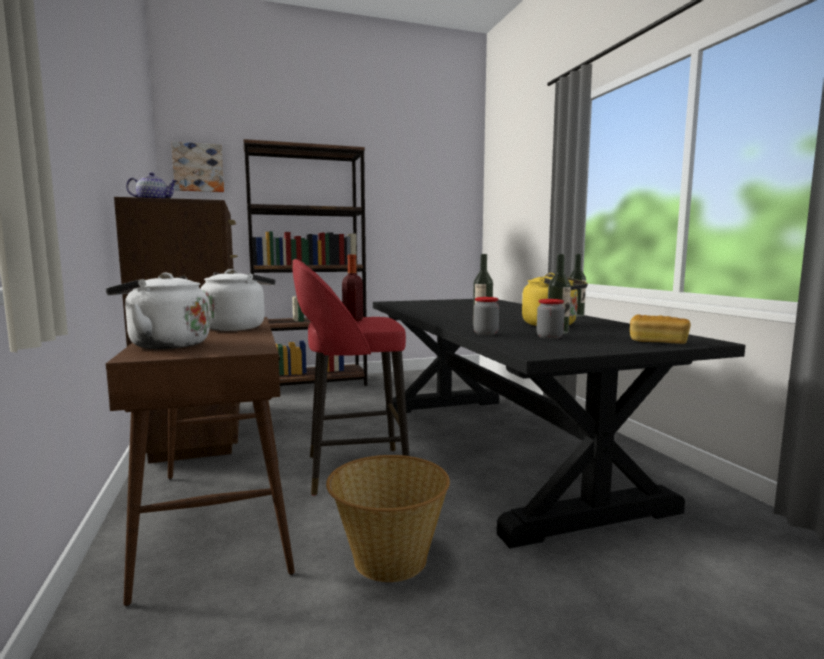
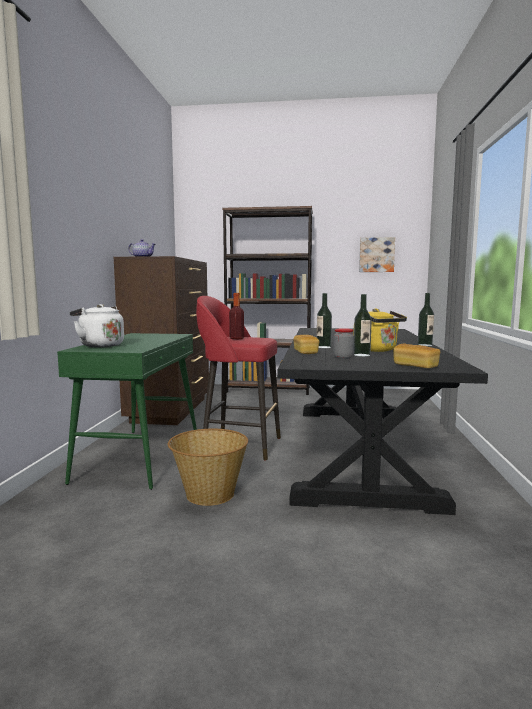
camera: 25 degrees right, 0 degrees up
brown console table [106,317,295,606] -> green console table [57,333,197,490]
picture [171,142,224,192] -> picture moved to [359,237,395,272]
white kettle [200,269,275,331] -> none
jar [473,297,499,335] -> bread [293,335,319,354]

